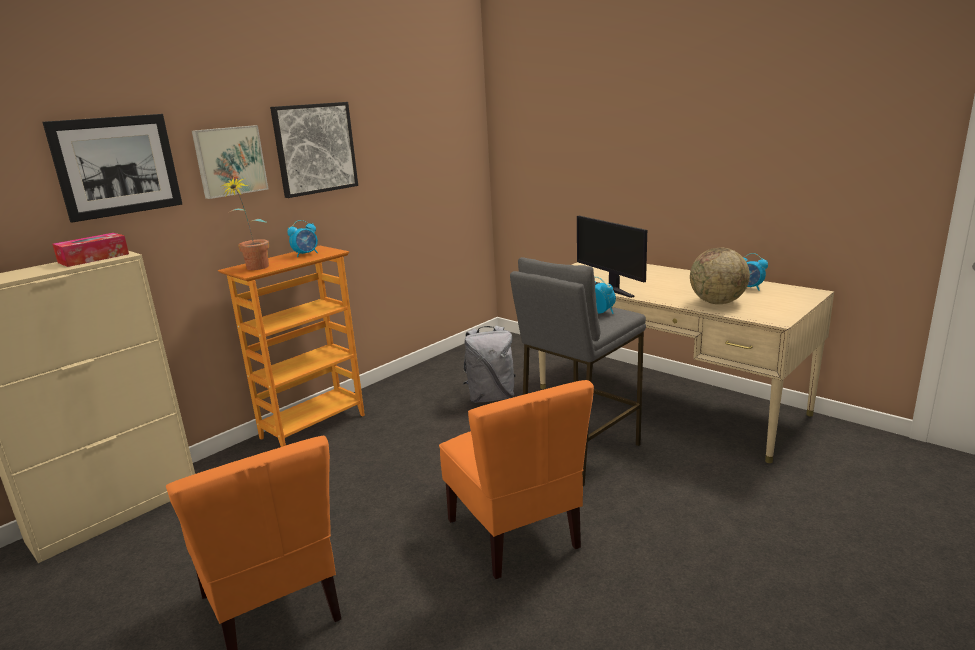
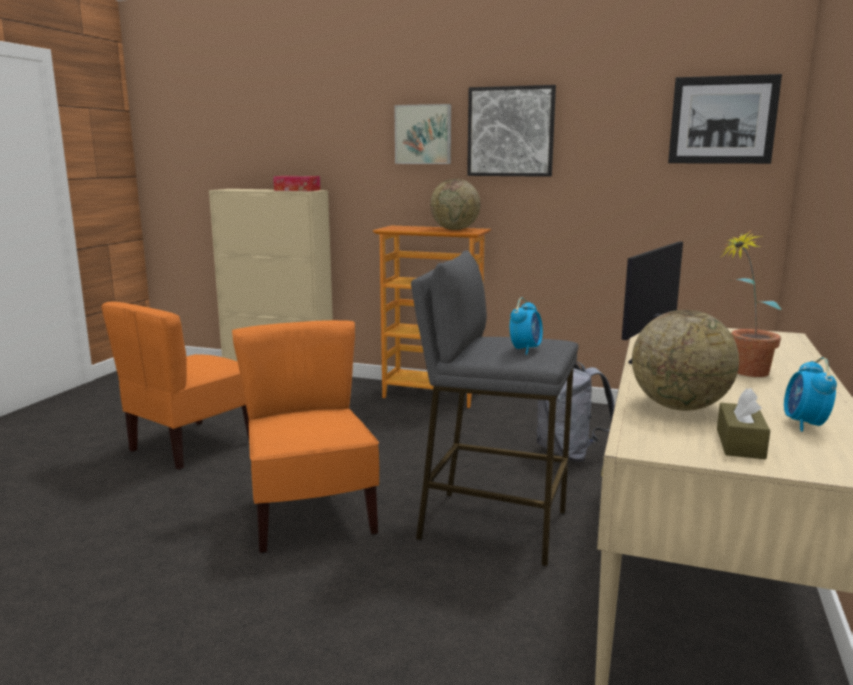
camera: 65 degrees right, 5 degrees down
picture [42,114,182,223] -> picture moved to [668,74,782,164]
potted plant [222,176,269,270] -> potted plant moved to [721,230,781,377]
alarm clock [287,220,318,257] -> globe [430,179,481,230]
orange chair [439,380,594,579] -> orange chair turned 120 degrees clockwise [232,320,379,553]
none -> brown tissue box [717,388,770,459]

